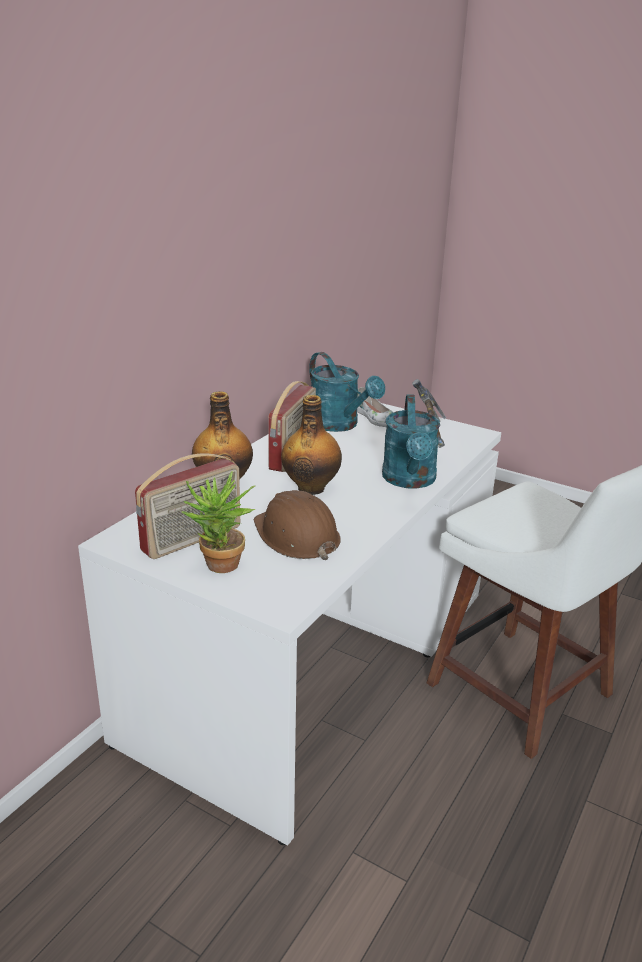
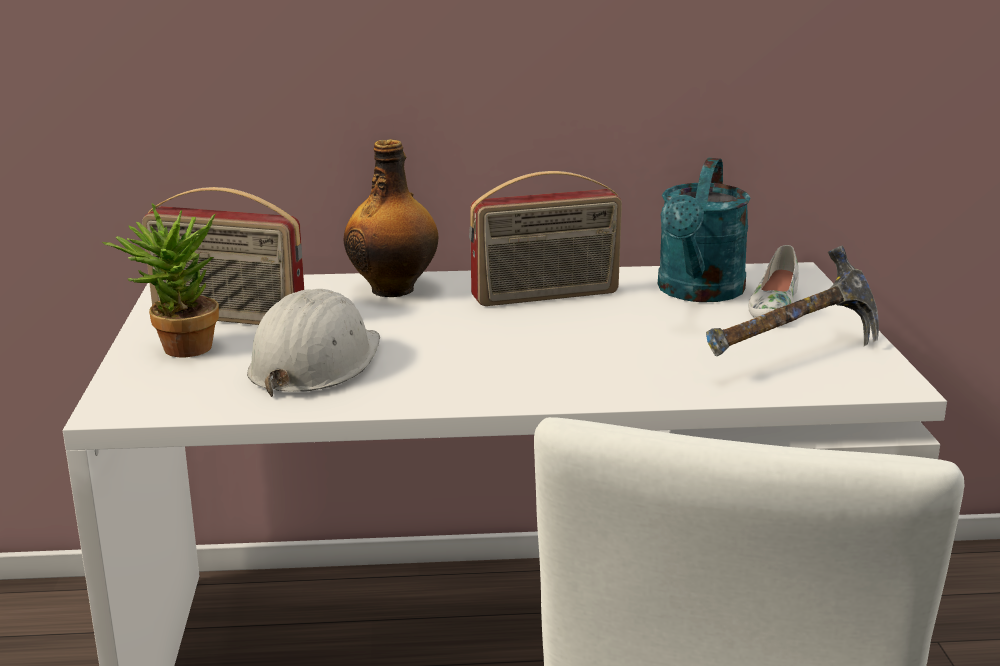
camera: 55 degrees right, 5 degrees down
brown hard hat [254,490,341,560] -> white hard hat [247,289,380,397]
bottle [281,395,342,495] -> none
turquoise watering can [382,394,440,489] -> none

